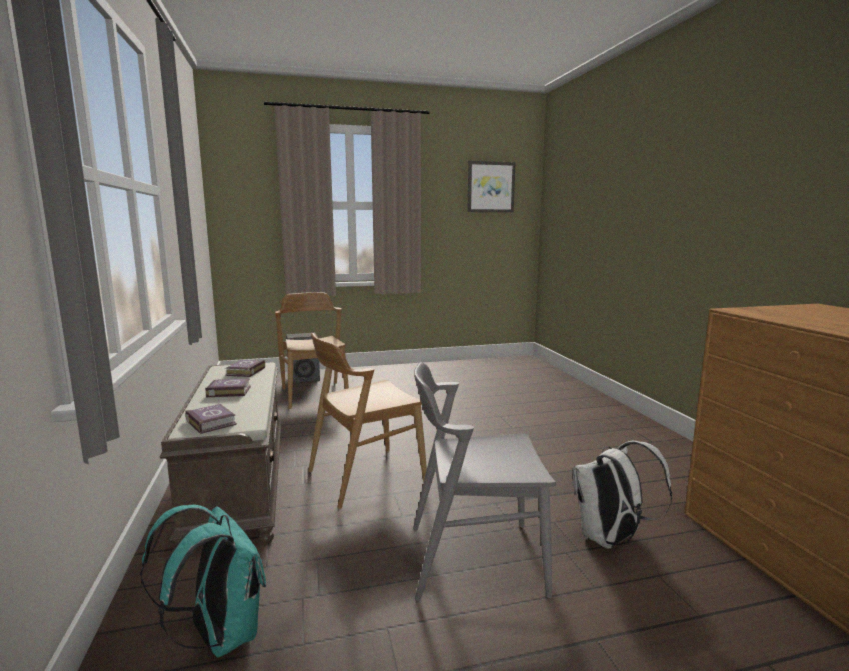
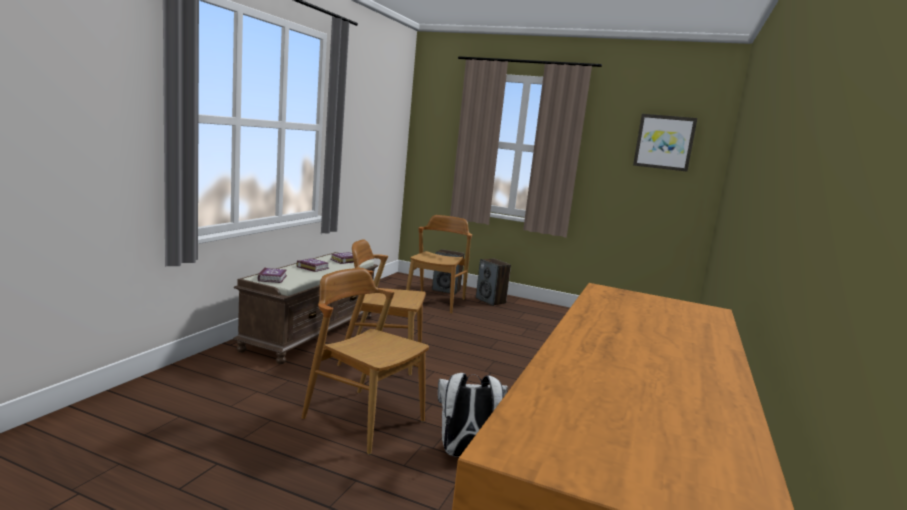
camera: 35 degrees right, 0 degrees up
turquoise backpack [140,505,266,658] -> none
grey chair [413,362,556,601] -> brown chair [302,268,429,454]
none -> speaker [476,258,511,306]

